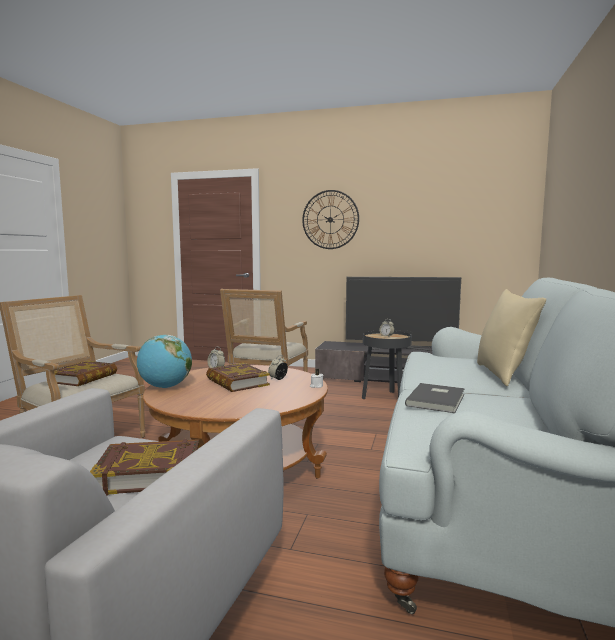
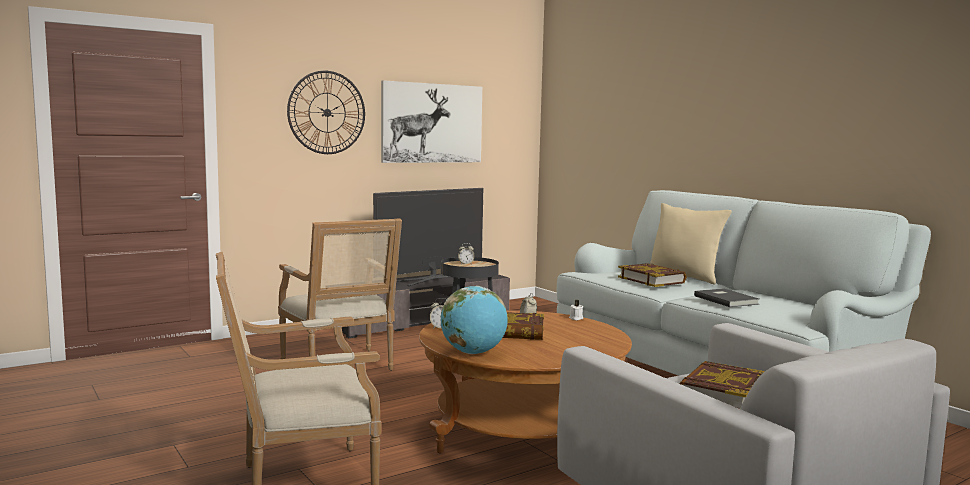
camera: 50 degrees left, 0 degrees up
book [54,361,117,386] -> book moved to [618,263,687,287]
none -> picture [381,80,482,163]

